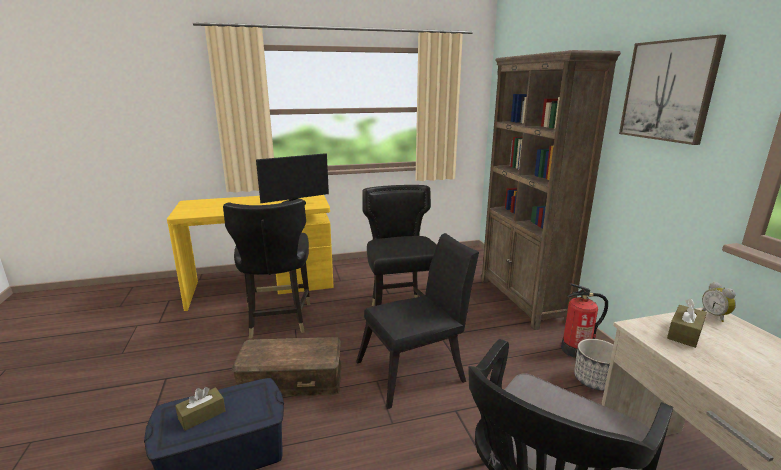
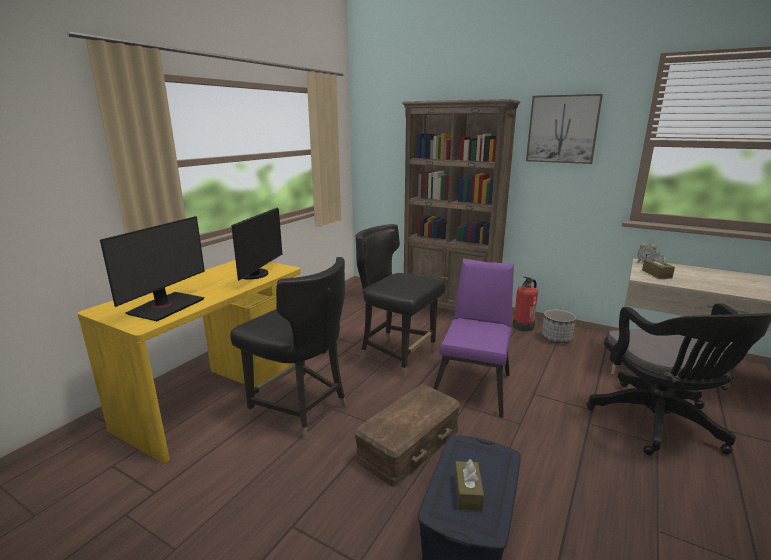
camera: 45 degrees left, 0 degrees up
black chair [356,233,479,409] -> purple chair [433,258,514,418]
none -> monitor [100,216,205,321]

